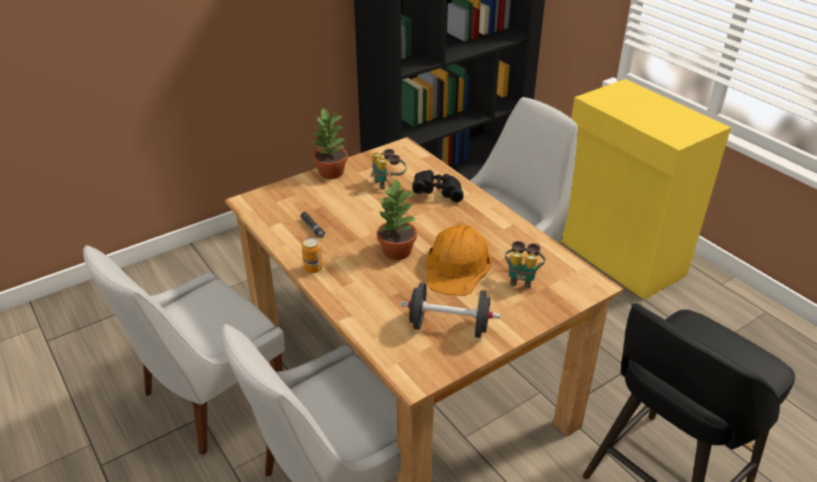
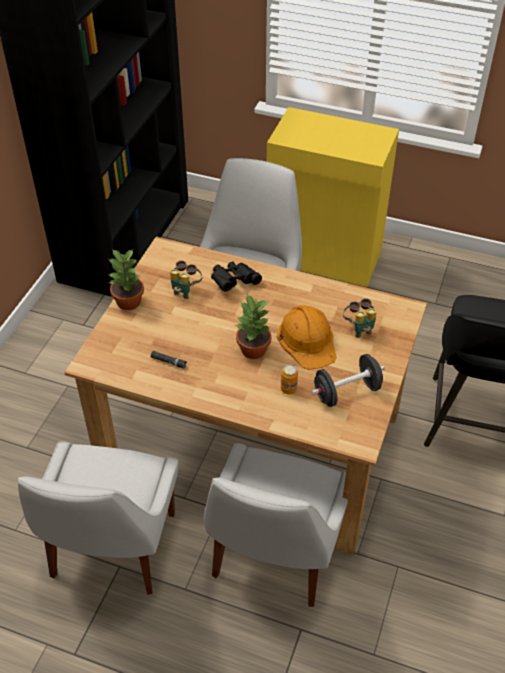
camera: 35 degrees left, 10 degrees up
can [302,238,322,273] -> can moved to [281,364,298,394]

